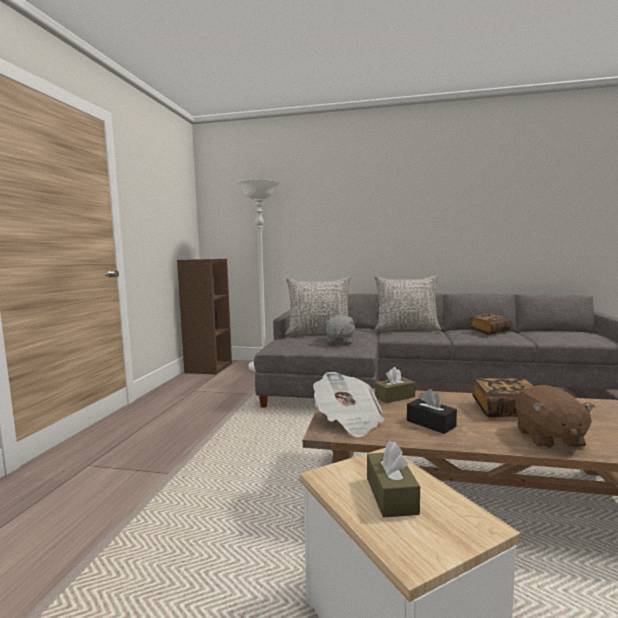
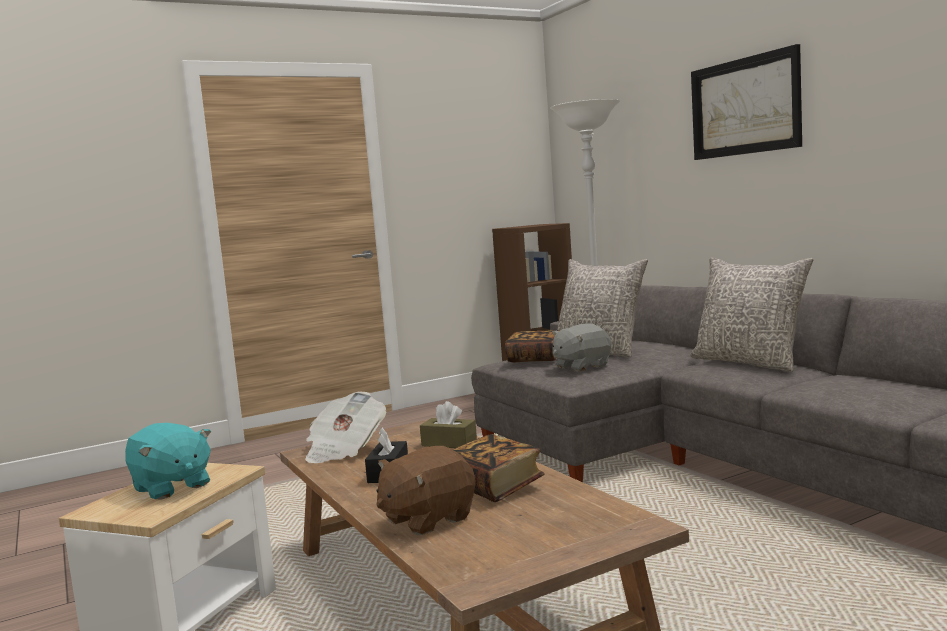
camera: 50 degrees right, 0 degrees up
brown tissue box [367,441,420,518] -> turquoise plush toy [125,423,211,499]
book [469,314,511,335] -> book moved to [505,330,560,362]
none -> picture [691,44,802,160]

